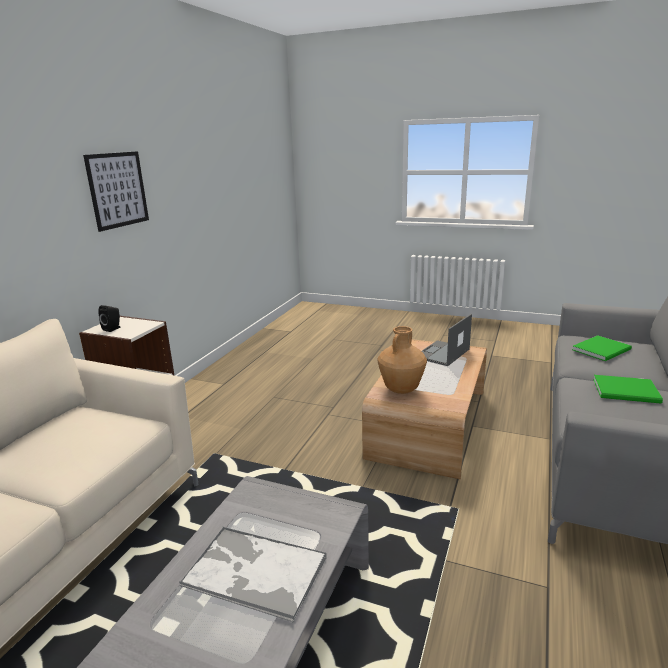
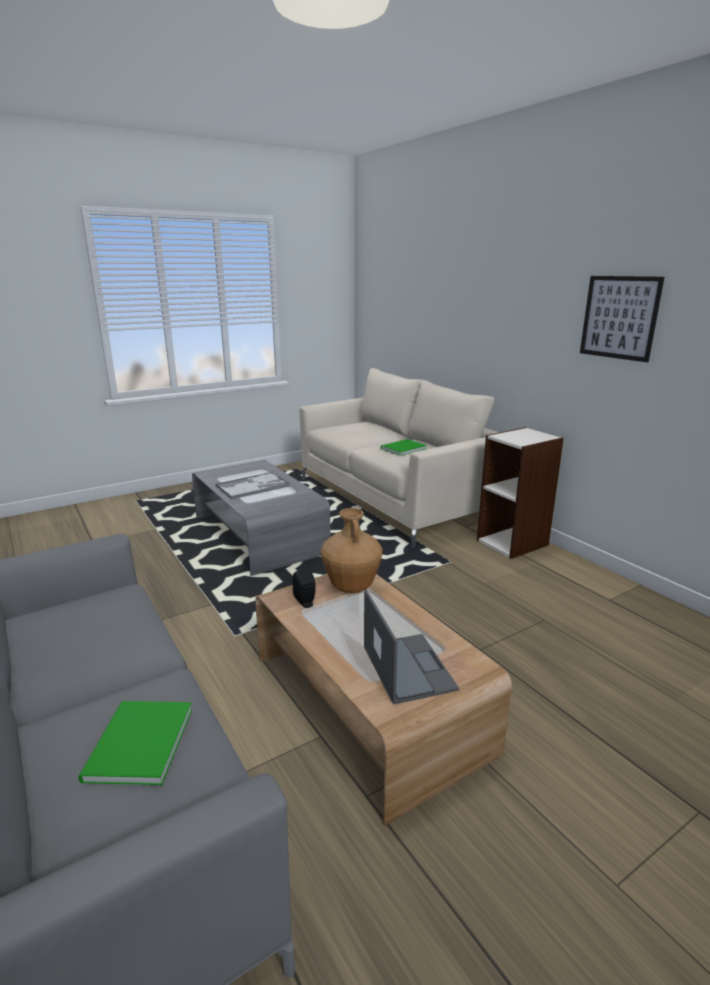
camera: 125 degrees right, 0 degrees up
black speaker [98,305,121,332] -> black speaker moved to [293,569,316,608]
green book [593,375,663,404] -> green book moved to [380,439,427,456]

